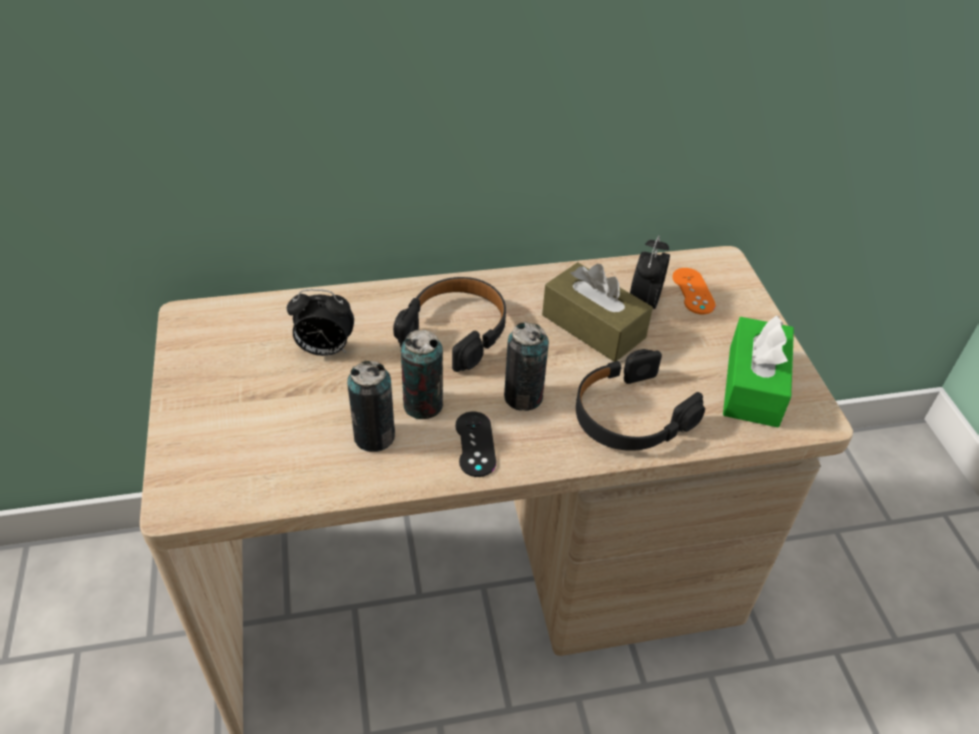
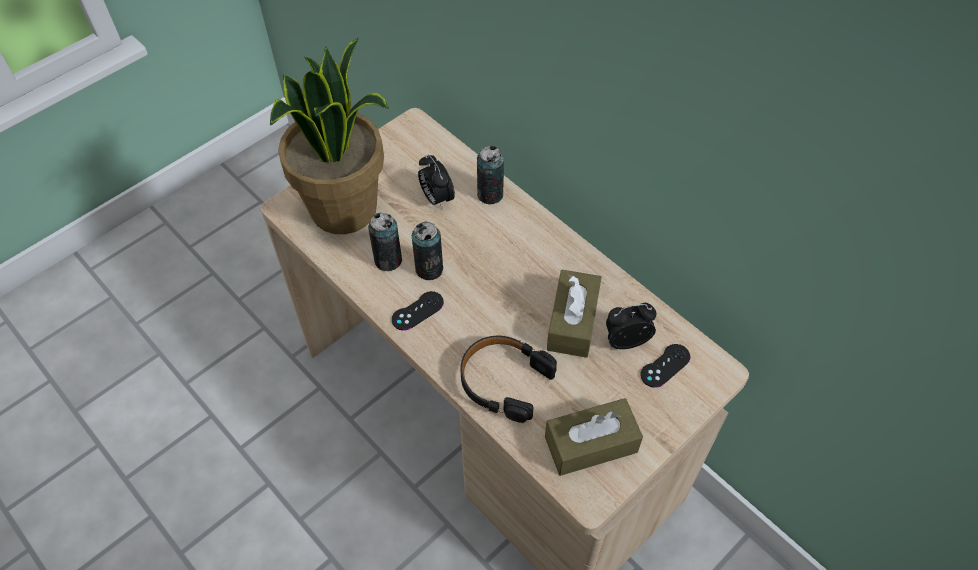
camera: 60 degrees right, 10 degrees up
black headphones [393,277,506,372] -> none
can [504,322,549,411] -> can moved to [477,146,504,204]
orange game controller [672,268,716,314] -> black game controller [640,344,690,388]
green tissue box [723,315,794,427] -> brown tissue box [545,398,643,476]
none -> potted plant [270,37,389,234]

